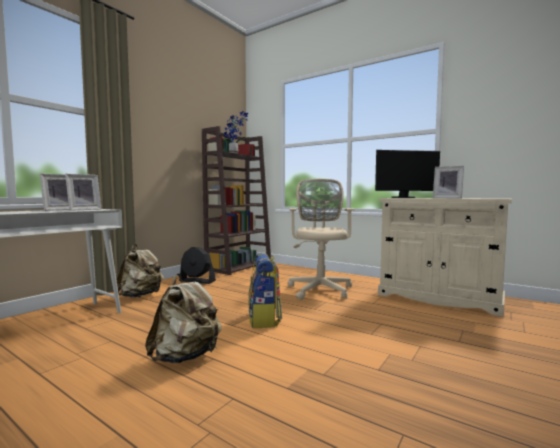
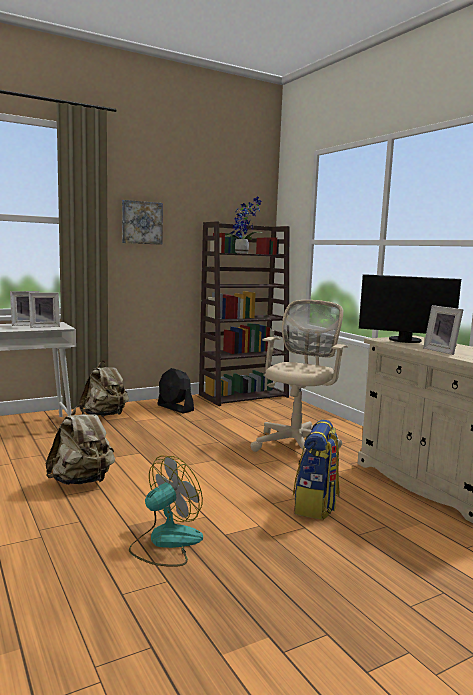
camera: 25 degrees right, 5 degrees up
backpack [248,253,282,328] -> backpack moved to [293,420,340,519]
none -> picture [122,200,163,245]
none -> fan [129,456,203,567]

